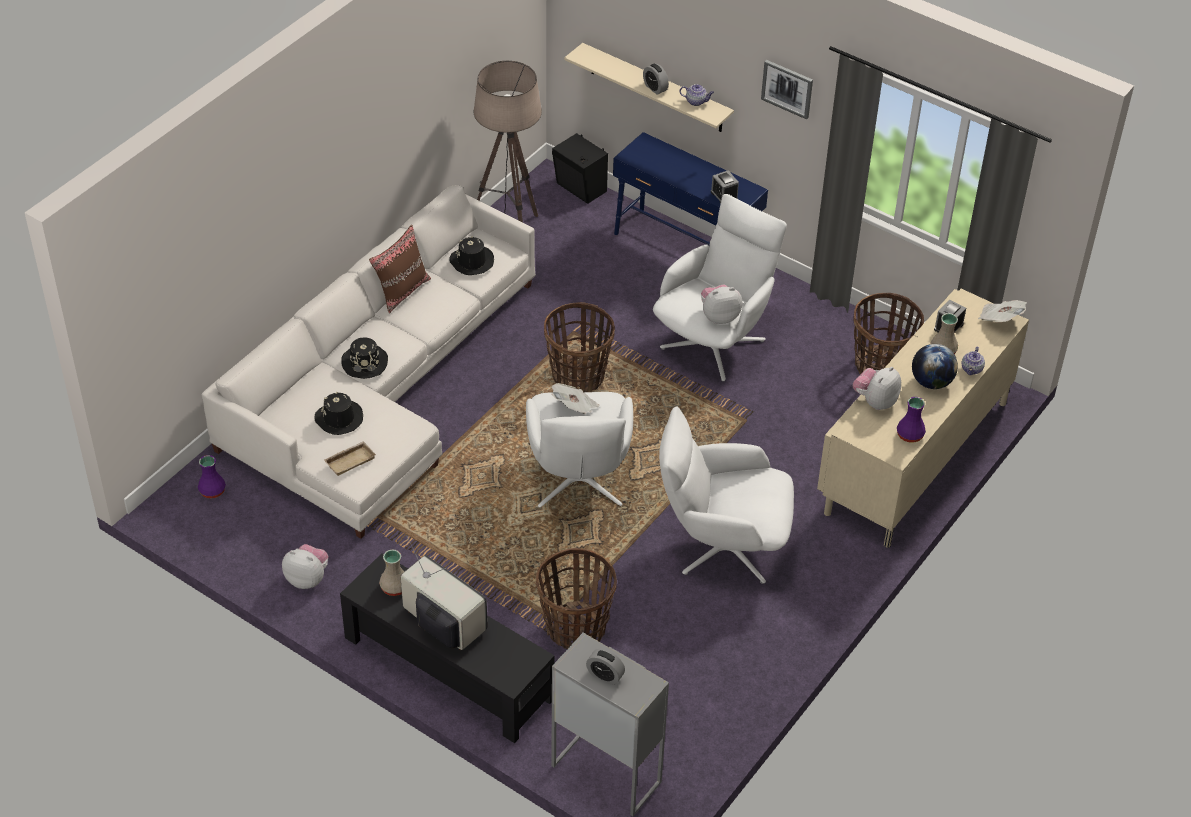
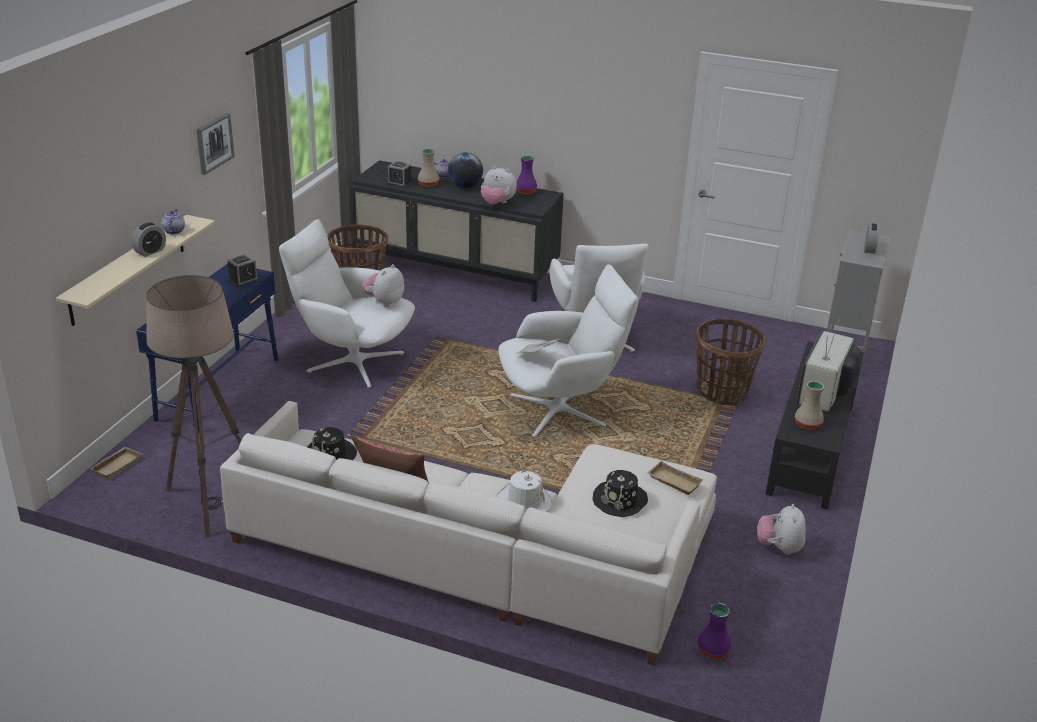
camera: 105 degrees left, 15 degrees down
black hat [341,337,388,379] -> white hat [497,470,552,511]
basket [544,302,615,392] -> none
black speaker [552,133,608,204] -> beige tray [90,447,142,479]
plush toy [701,285,742,324] -> plush toy turned 60 degrees clockwise [362,264,404,307]
beige cabinet [817,289,1029,548] -> black cabinet [349,160,564,302]
newspaper [978,300,1027,322] -> none

